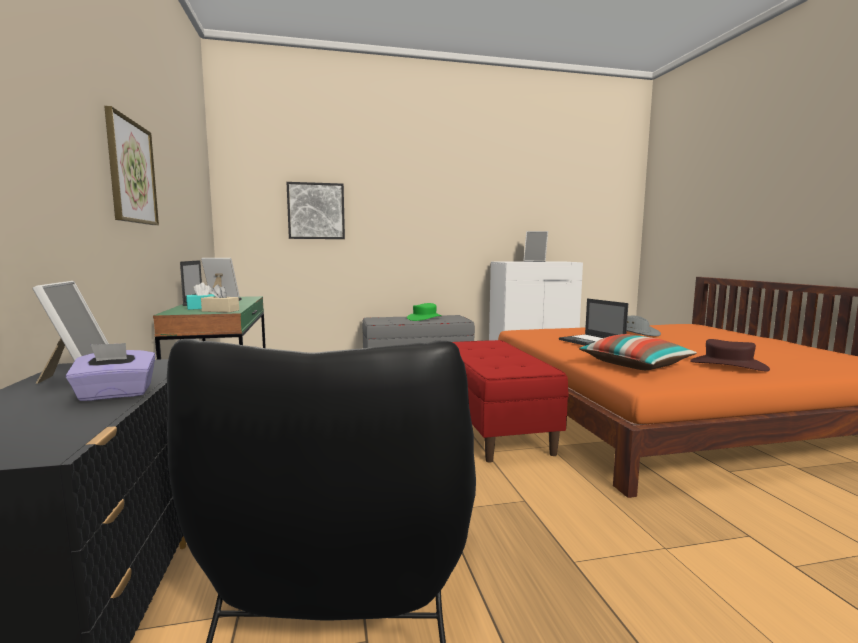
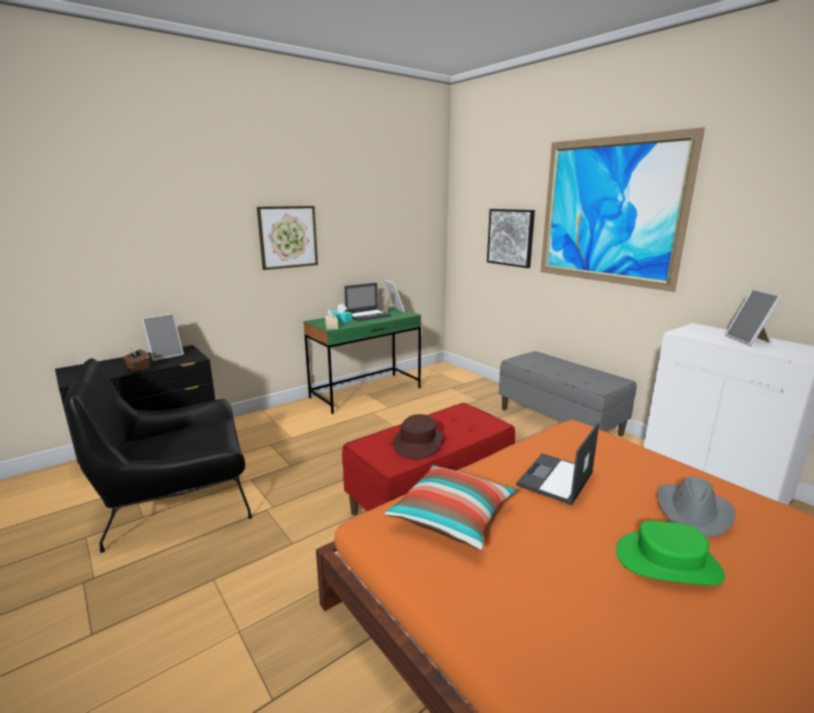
camera: 65 degrees right, 10 degrees up
purple tissue box [66,343,156,401] -> brown tissue box [123,349,150,372]
green hat [407,303,442,321] -> green hat moved to [616,521,725,585]
brown hat [690,339,770,371] -> brown hat moved to [393,414,443,459]
none -> picture [540,127,705,292]

